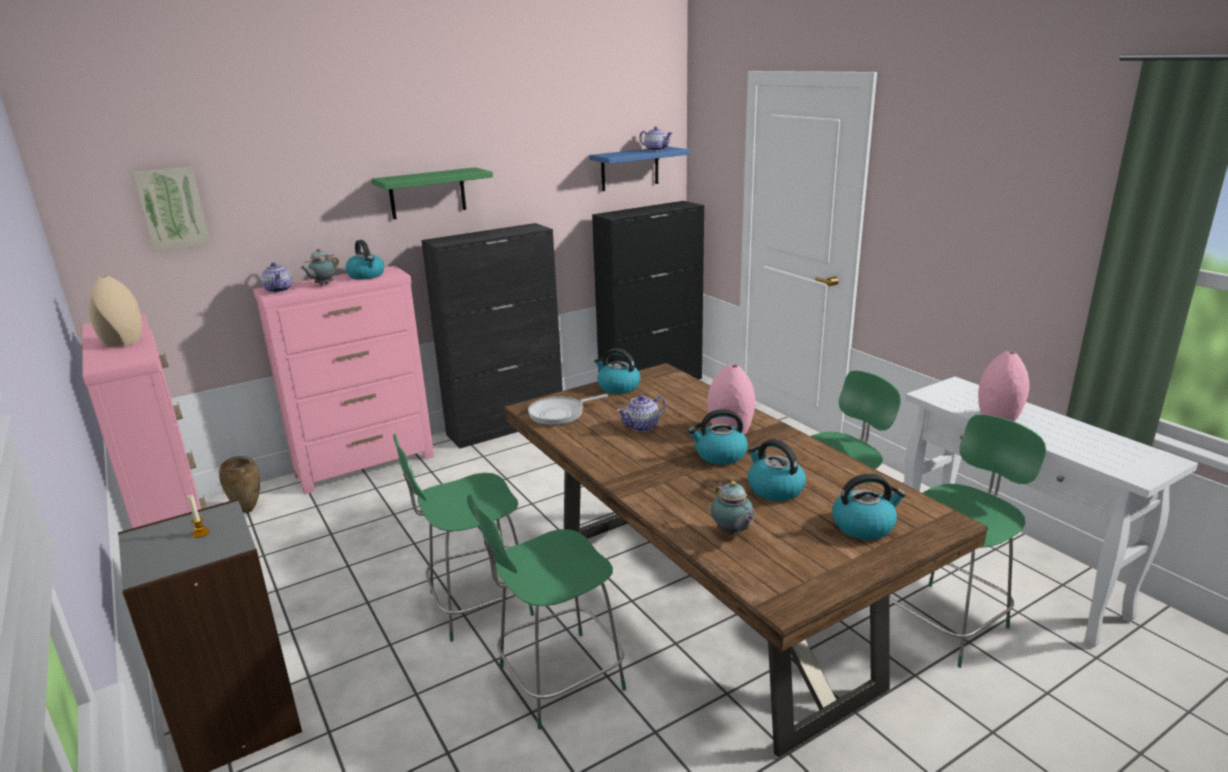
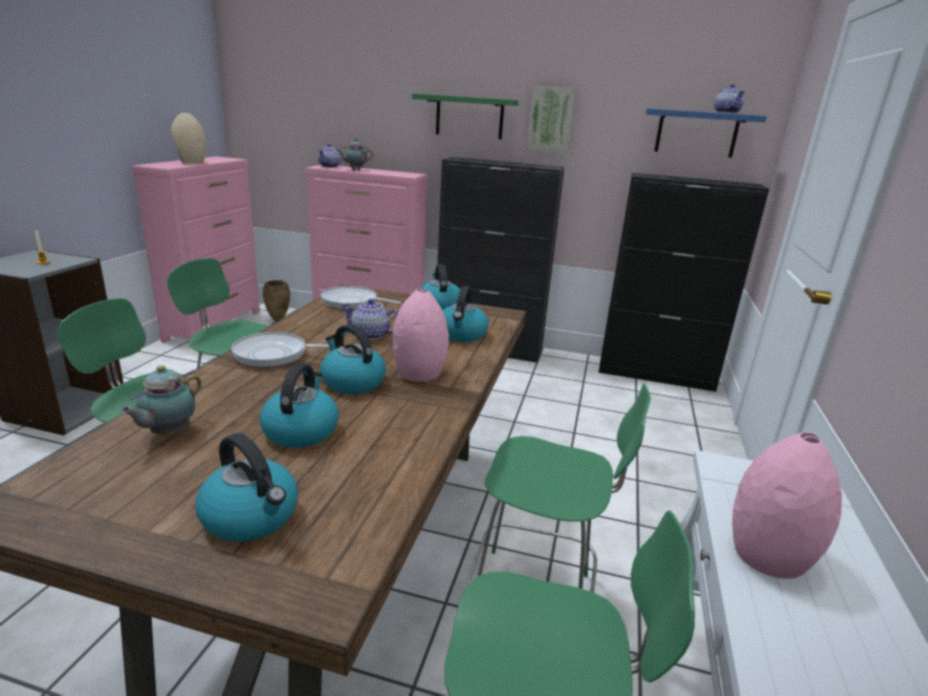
camera: 45 degrees right, 0 degrees up
picture [133,167,210,251] -> picture moved to [527,86,576,154]
kettle [345,240,384,280] -> kettle moved to [443,286,489,342]
none -> frying pan [231,332,330,367]

